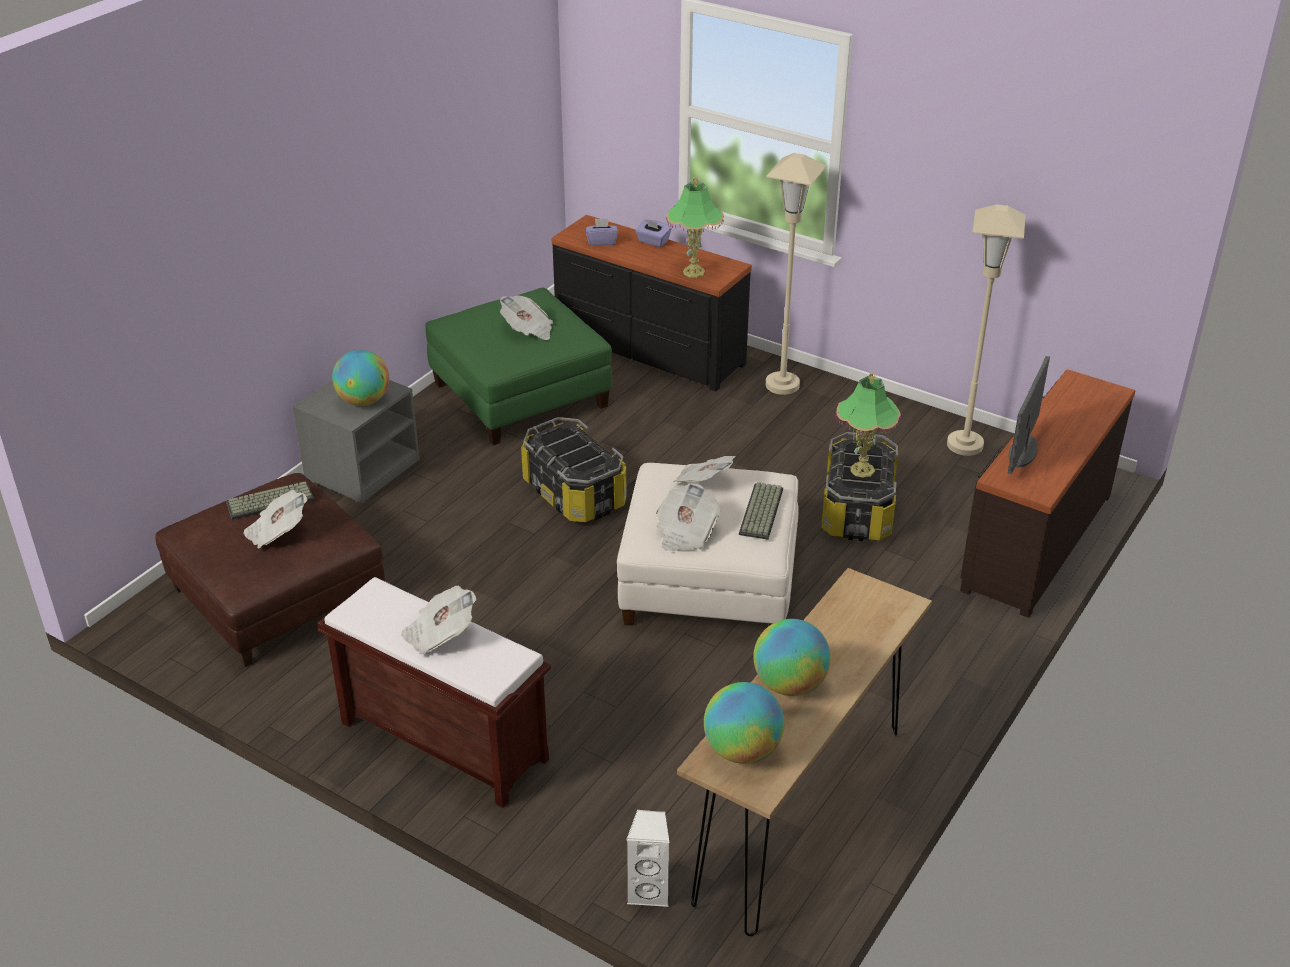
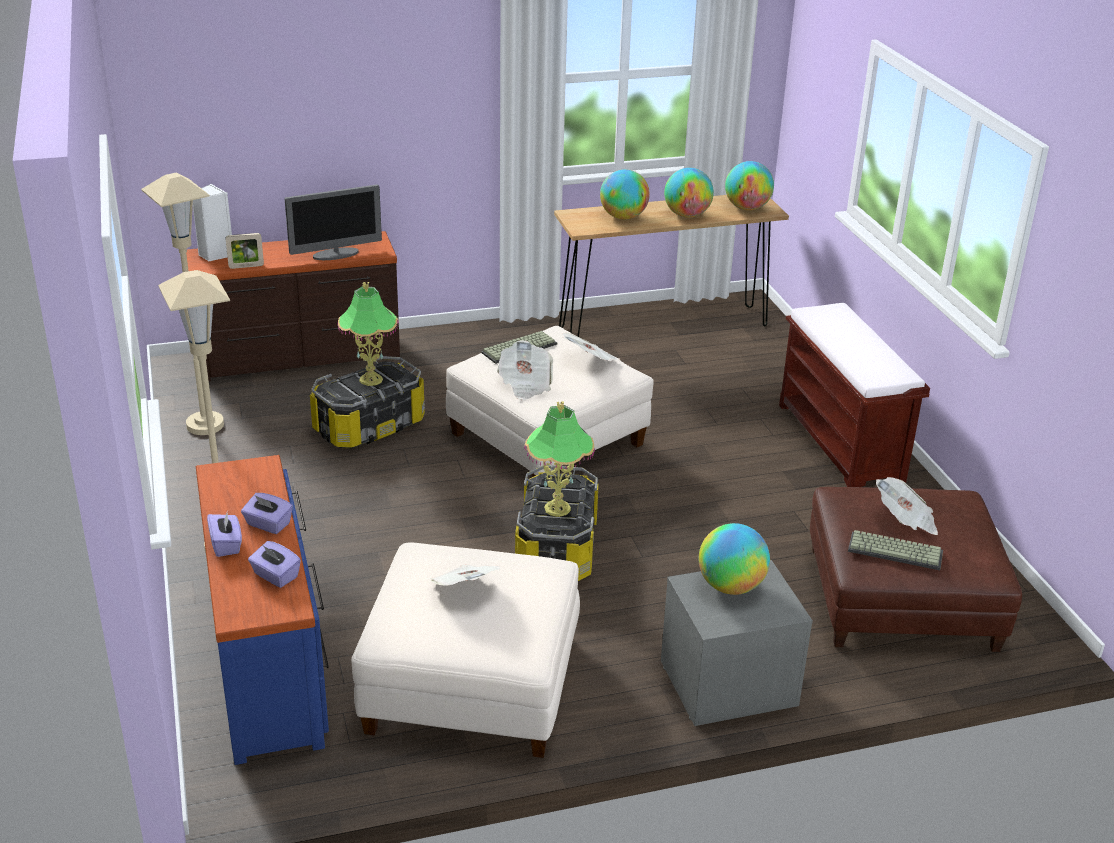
camera: 140 degrees left, 5 degrees down
newspaper [401,585,476,655] -> none
green ottoman [425,287,612,445] -> white ottoman [351,542,580,758]
black dresser [552,215,752,391] -> blue dresser [196,455,329,765]
white speaker [626,810,669,907] -> white speaker moved to [193,184,232,262]
table lamp [666,177,724,278] -> table lamp moved to [524,401,595,517]
none -> picture frame [225,233,264,269]
none -> purple tissue box [241,493,293,534]
none -> globe [600,169,650,219]

